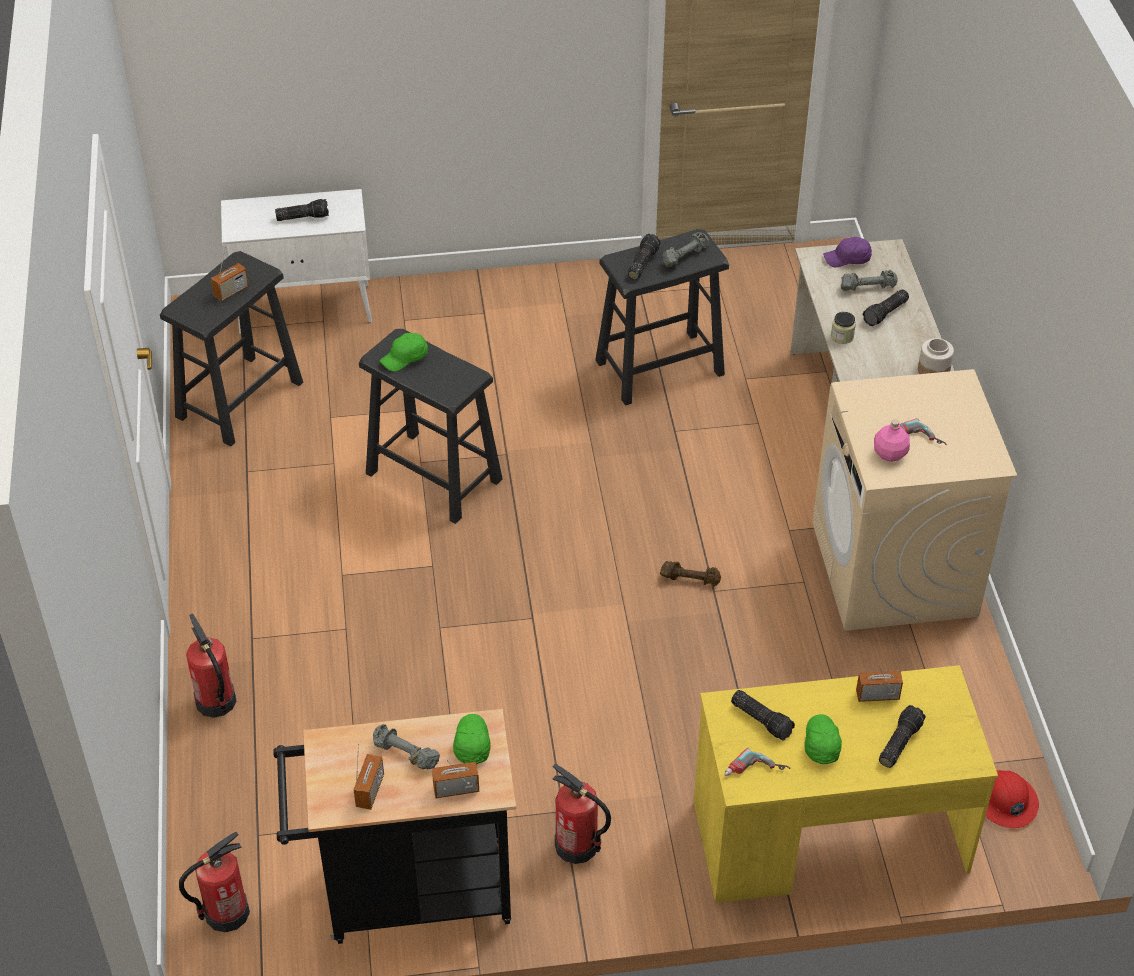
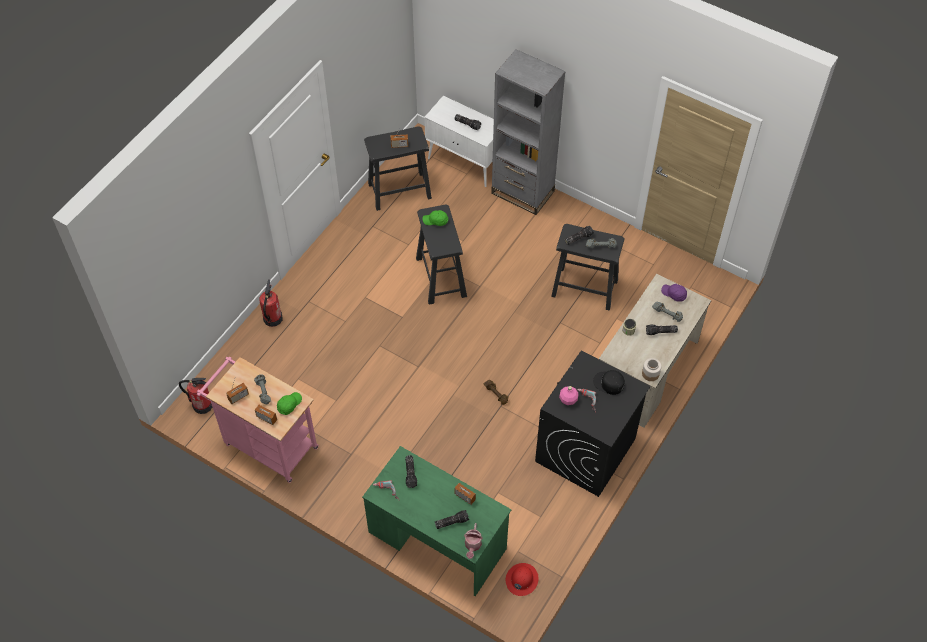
camera: 40 degrees right, 10 degrees up
black cart [273,709,516,944] -> pink cart [197,357,319,483]
fire extinguisher [552,764,611,864] -> none
yellow desk [694,665,998,903] -> green desk [362,446,511,596]
green cap [804,714,842,764] -> none
beige washing machine [812,369,1017,631] -> black washing machine [535,351,650,497]
none -> watering can [464,523,483,559]
none -> grey bookcase [491,49,566,215]
none -> black cap [593,370,625,395]

